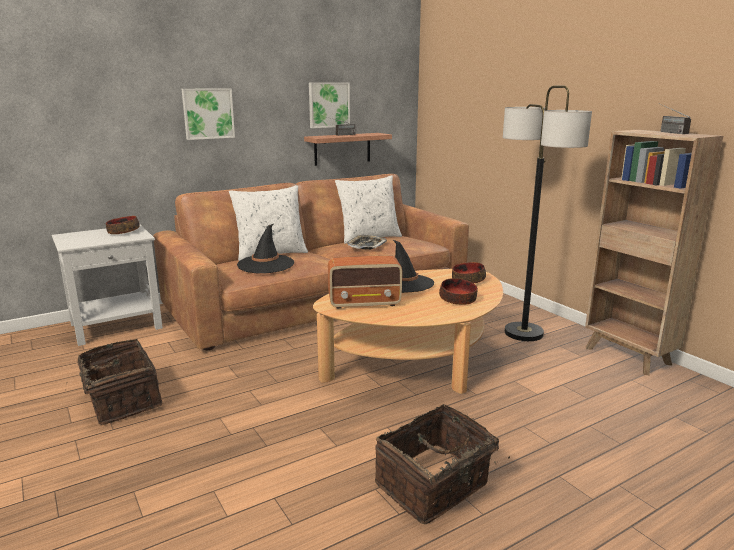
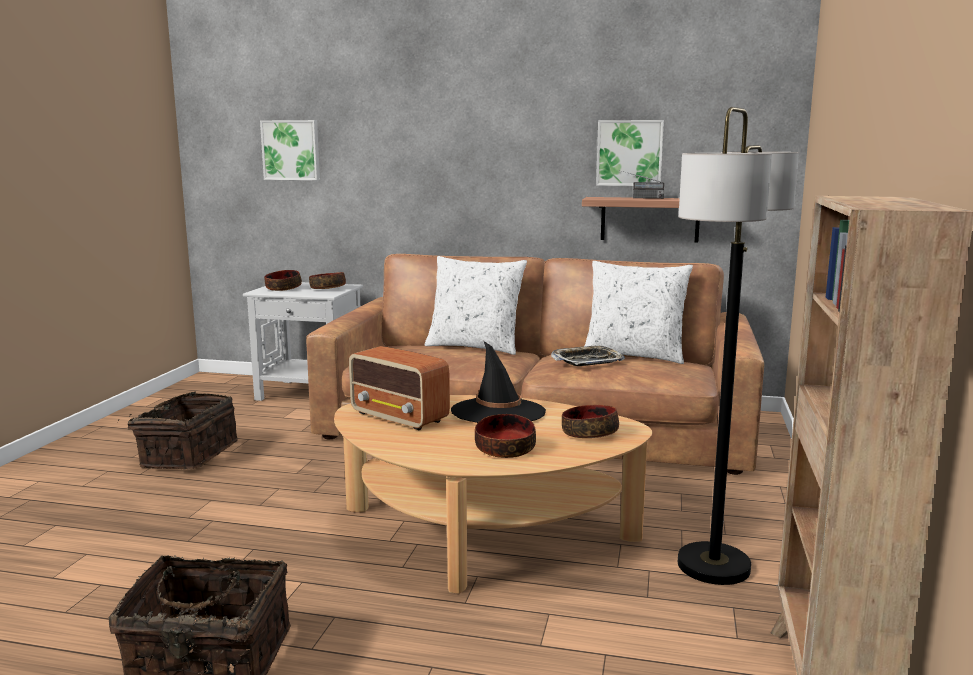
camera: 45 degrees right, 5 degrees down
picture [182,88,235,140] -> picture moved to [260,120,320,180]
black hat [237,224,294,274] -> none
radio [660,104,691,134] -> none
none -> bowl [264,270,302,291]

